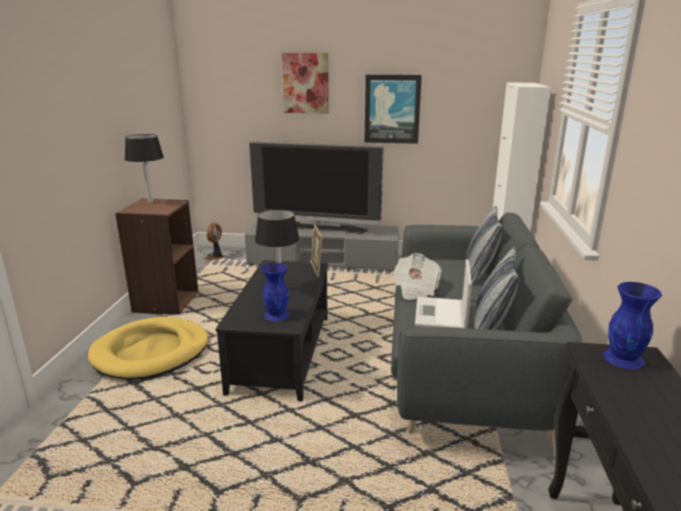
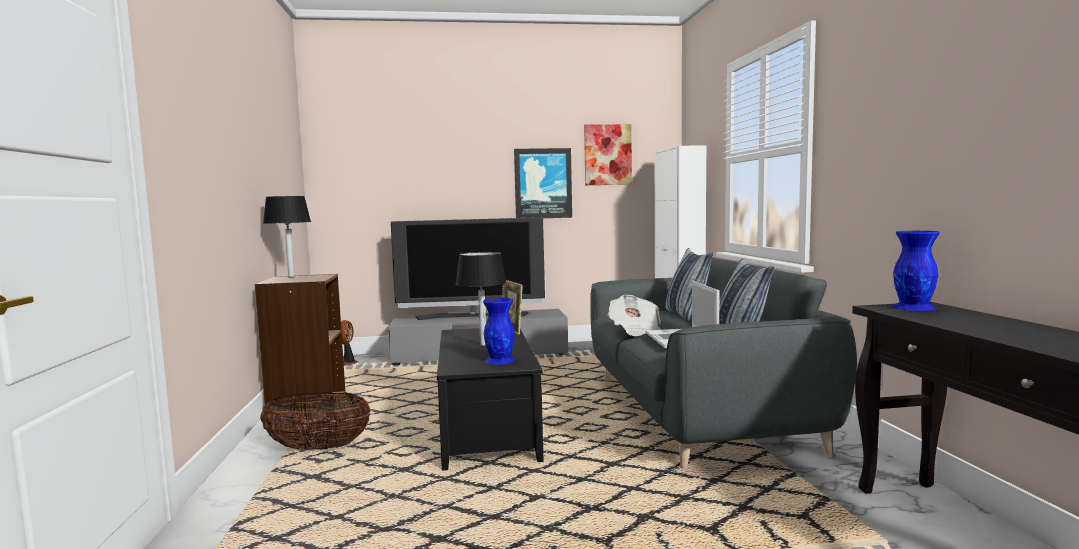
camera: 15 degrees left, 15 degrees down
yellow dog bed [88,317,209,380] -> basket [260,392,371,450]
picture [282,53,329,113] -> picture moved to [584,124,632,185]

